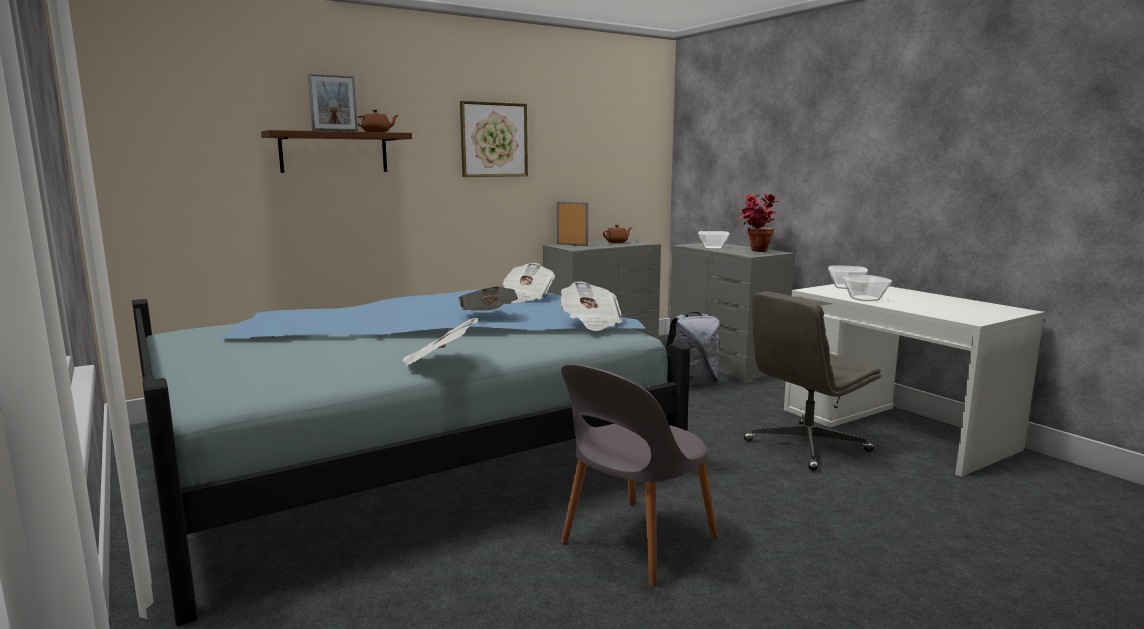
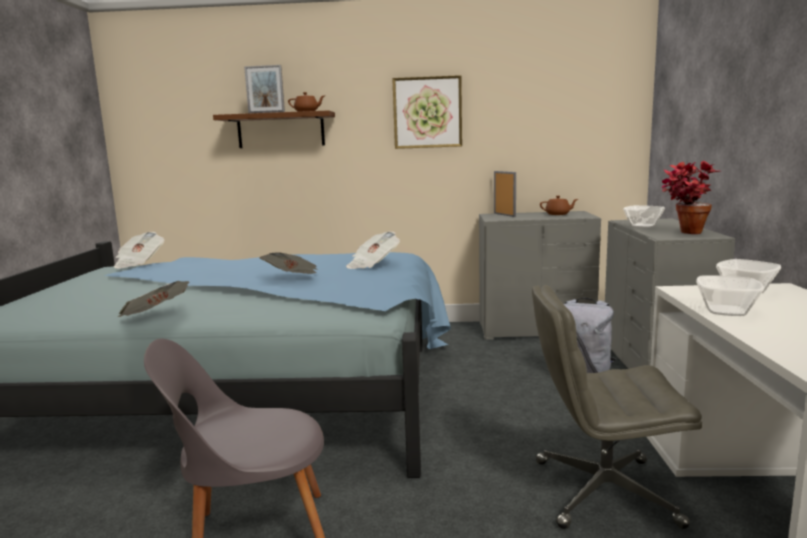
camera: 35 degrees right, 0 degrees up
newspaper [561,282,622,331] -> newspaper moved to [114,232,164,269]

